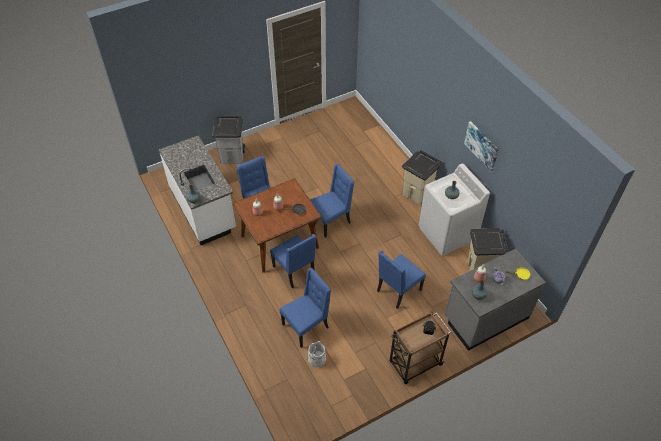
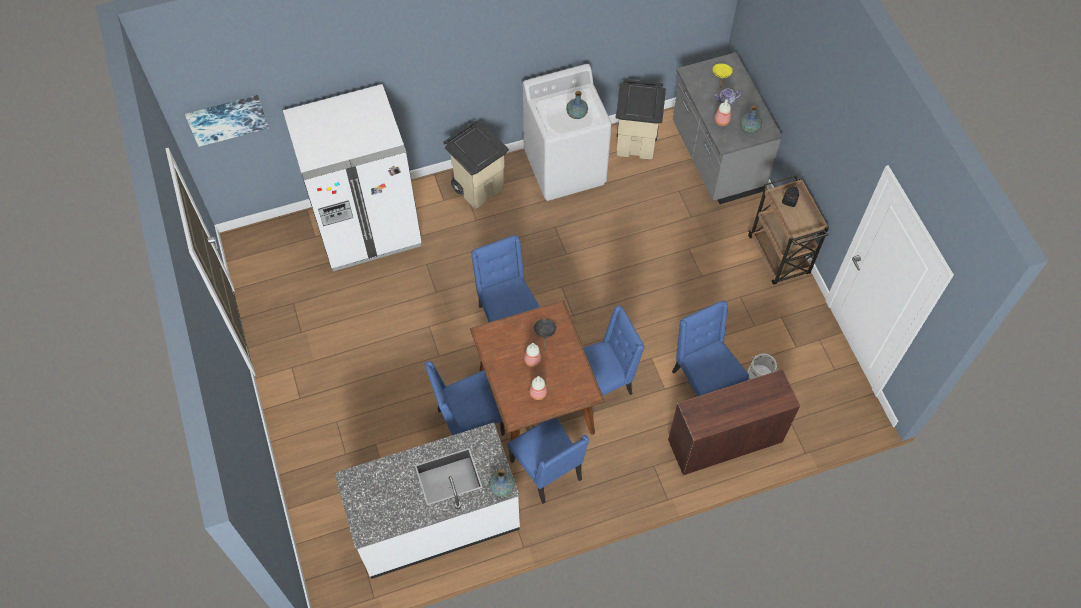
camera: 80 degrees left, 10 degrees up
grey trash can [212,116,245,164] -> none
blue chair [377,250,426,309] -> blue chair moved to [507,417,589,504]
picture [464,121,499,172] -> picture moved to [185,95,269,147]
none -> white fridge [283,84,422,271]
none -> brown desk [668,369,800,475]

